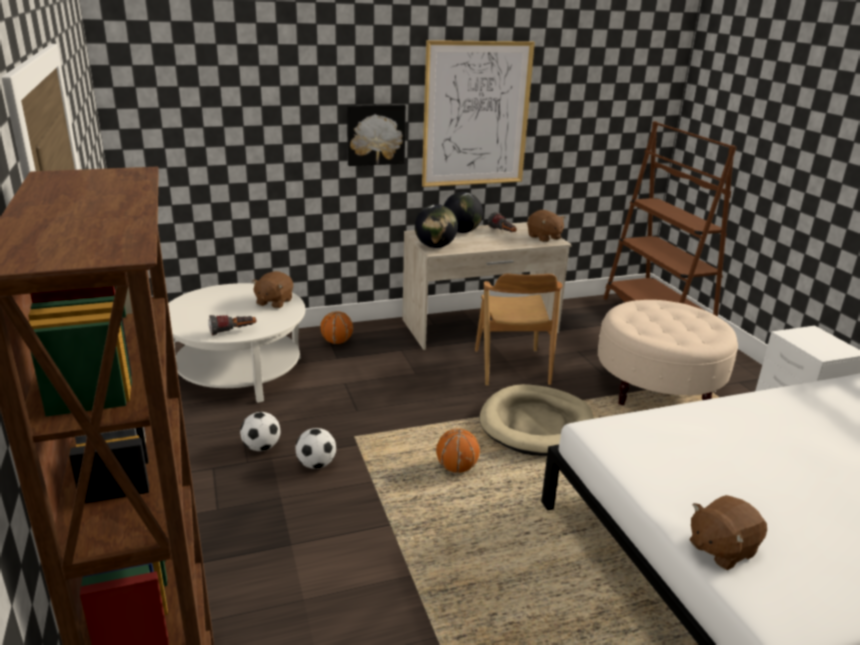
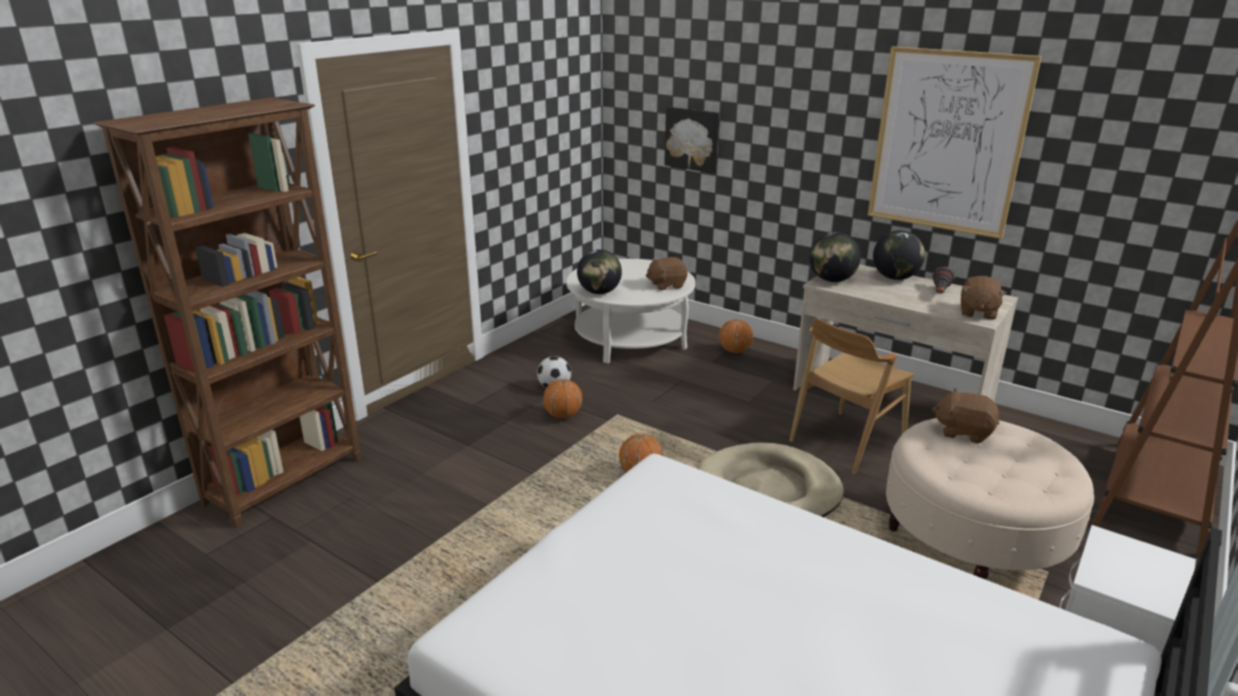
camera: 55 degrees right, 0 degrees up
flashlight [208,315,256,336] -> globe [577,249,622,294]
football [295,428,336,469] -> basketball [543,379,582,419]
picture [347,104,406,166] -> picture moved to [664,107,719,173]
brown plush toy [689,495,767,570] -> brown plush toy moved to [932,388,999,444]

